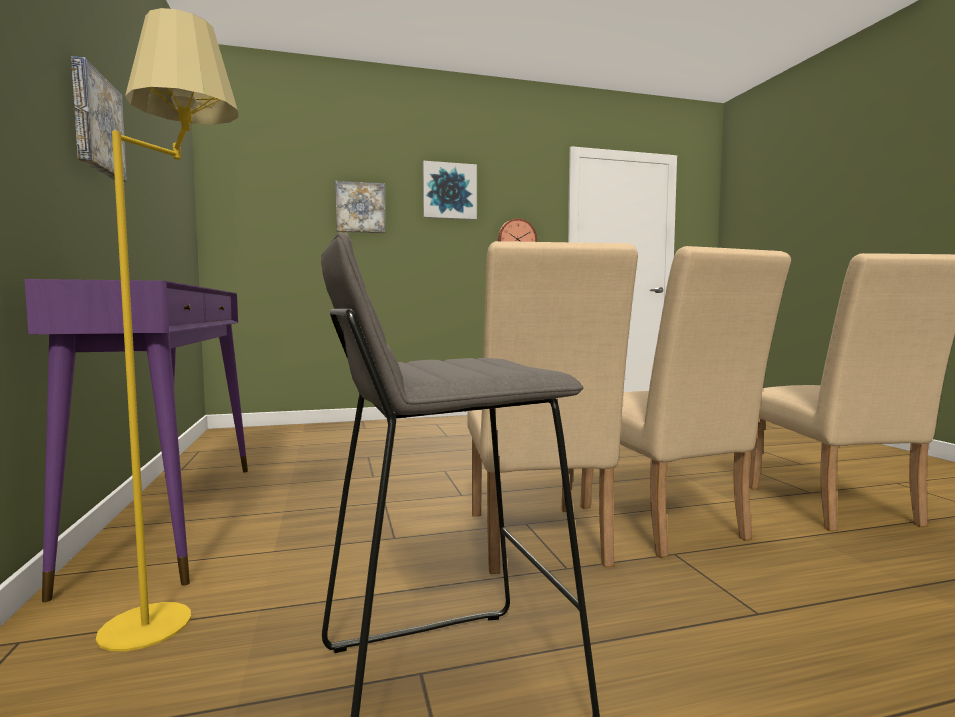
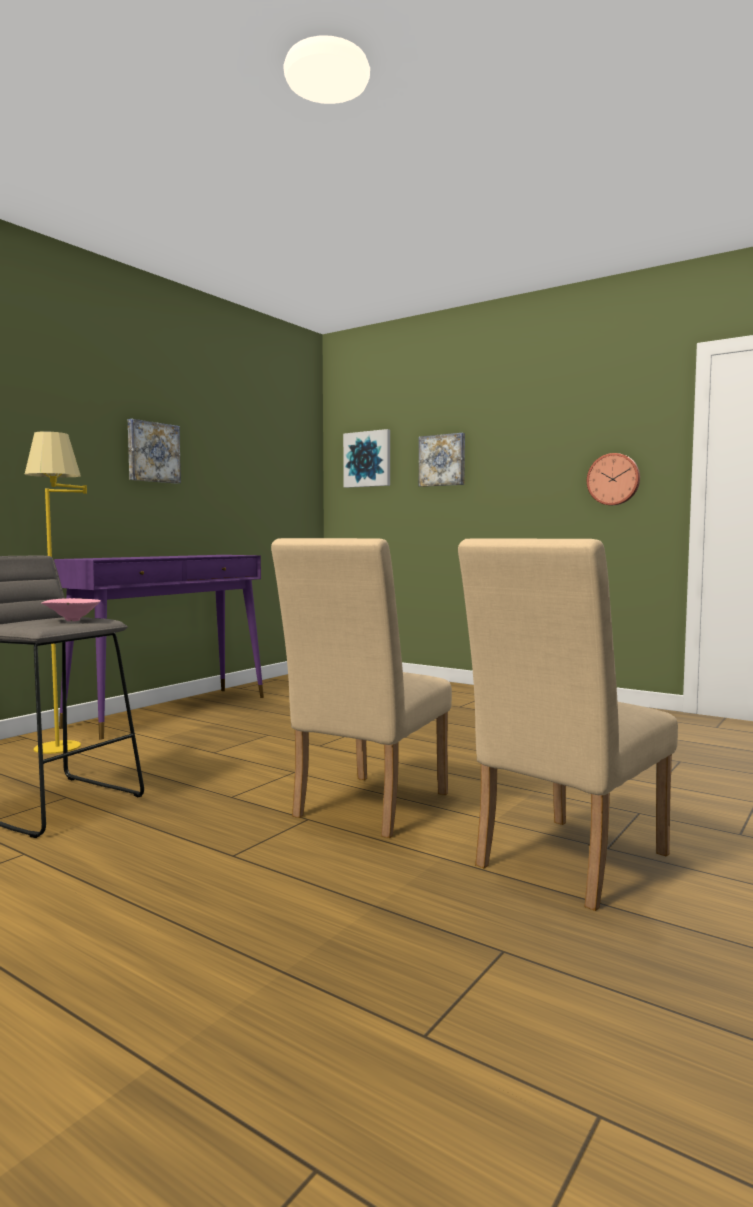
camera: 50 degrees right, 0 degrees up
picture [423,161,477,220] -> picture moved to [343,429,390,488]
beige chair [467,241,638,574] -> none
none -> pink bowl [41,598,101,621]

